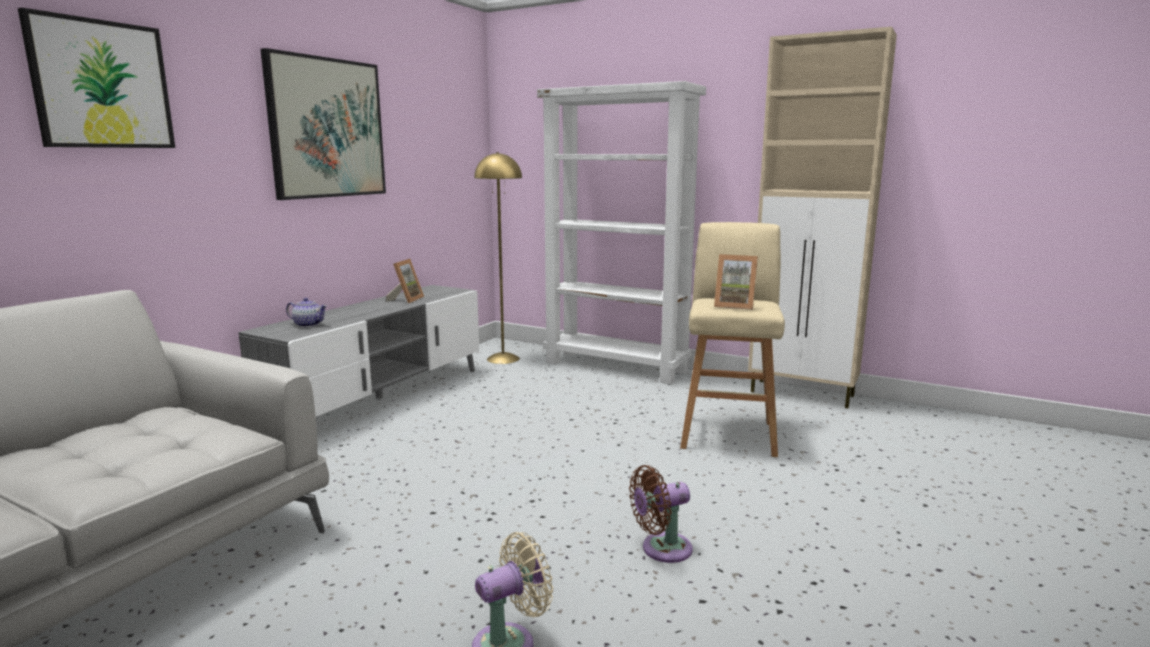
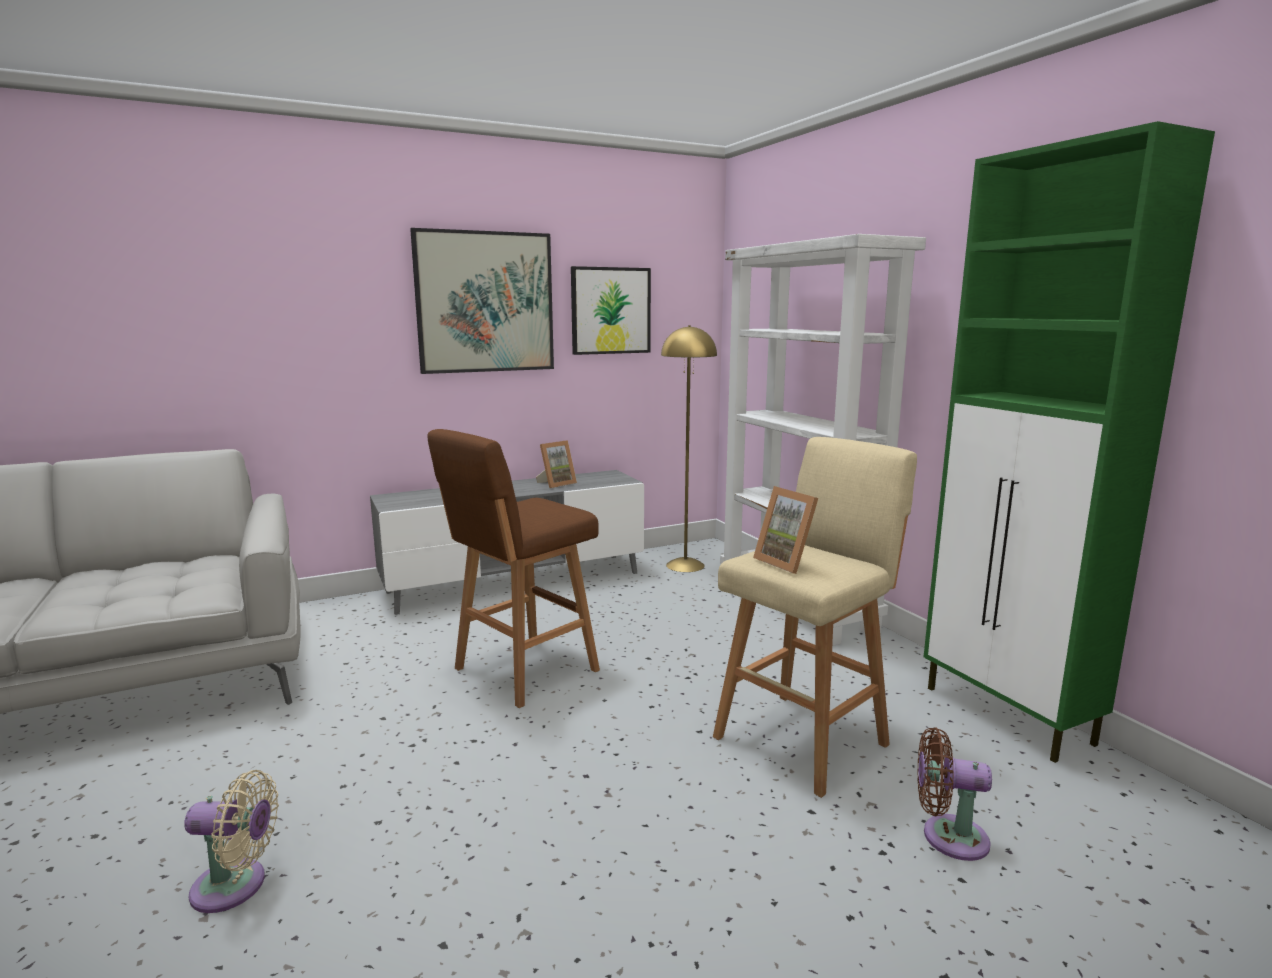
camera: 35 degrees right, 0 degrees up
picture [18,8,175,148] -> picture moved to [571,266,651,355]
teapot [286,298,327,327] -> none
brown fan [629,465,693,563] -> brown fan moved to [917,727,992,861]
beige cabinet [748,27,897,408] -> green cabinet [924,121,1215,763]
none -> brown stool [427,429,600,708]

